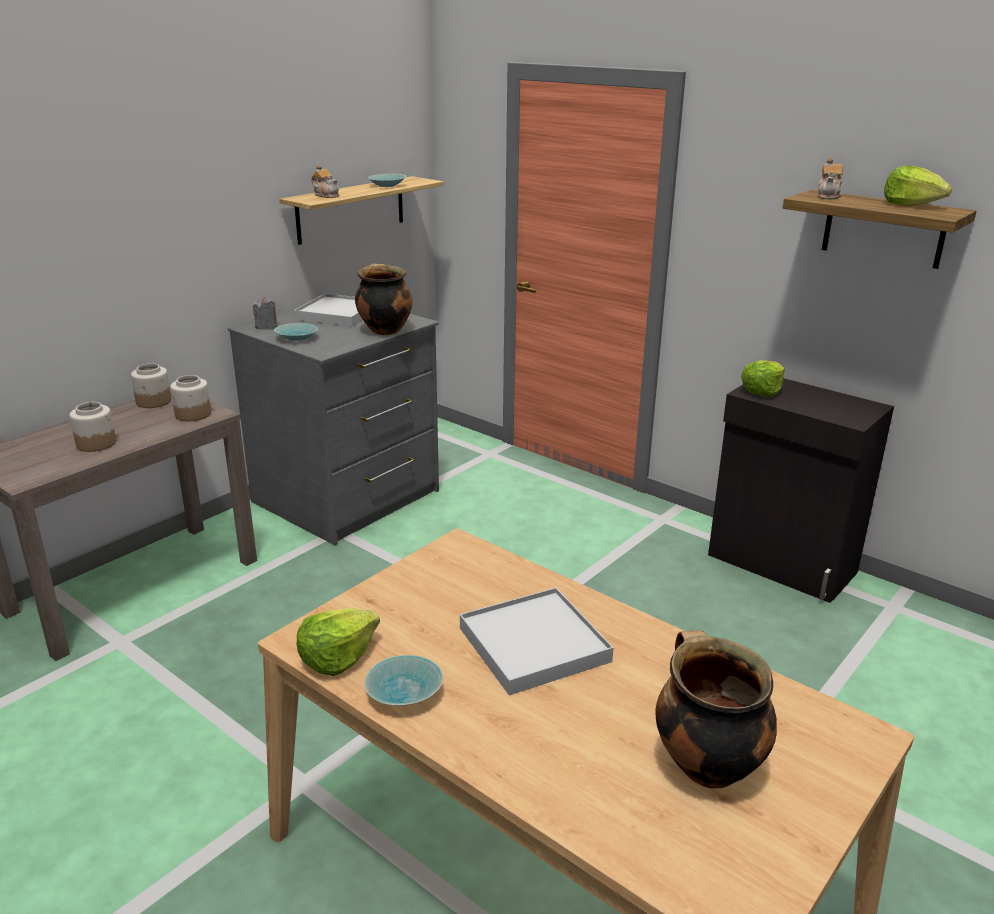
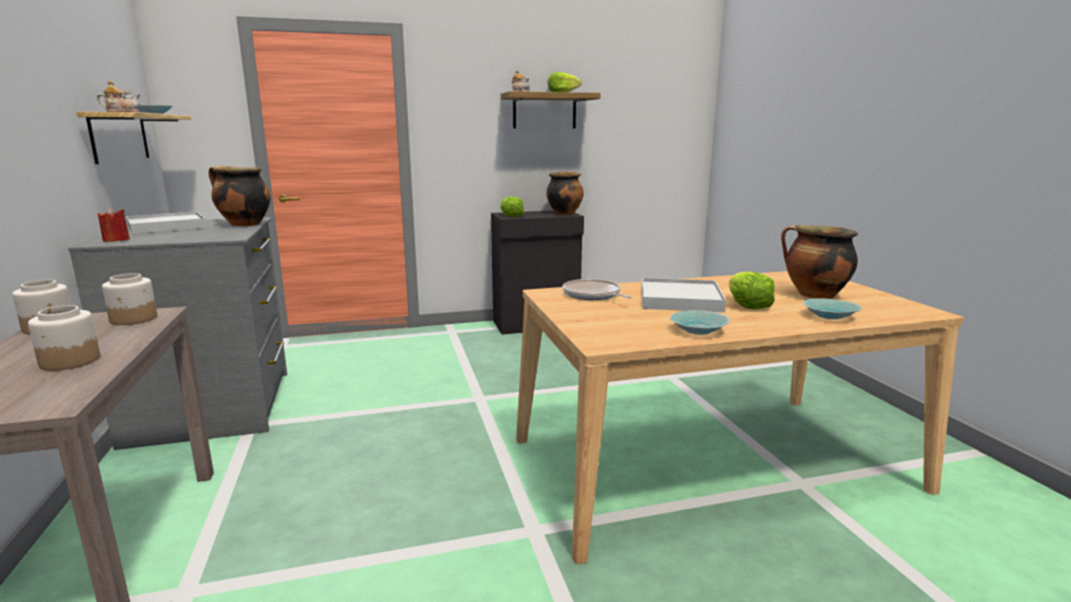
camera: 55 degrees left, 10 degrees down
grey candle [253,297,277,330] -> red candle [98,207,130,242]
turquoise bowl [274,323,318,341] -> turquoise bowl moved to [803,298,862,320]
lettuce [297,608,380,676] -> lettuce moved to [729,271,775,309]
none -> cooking pot [546,171,584,215]
none -> frying pan [562,279,632,300]

